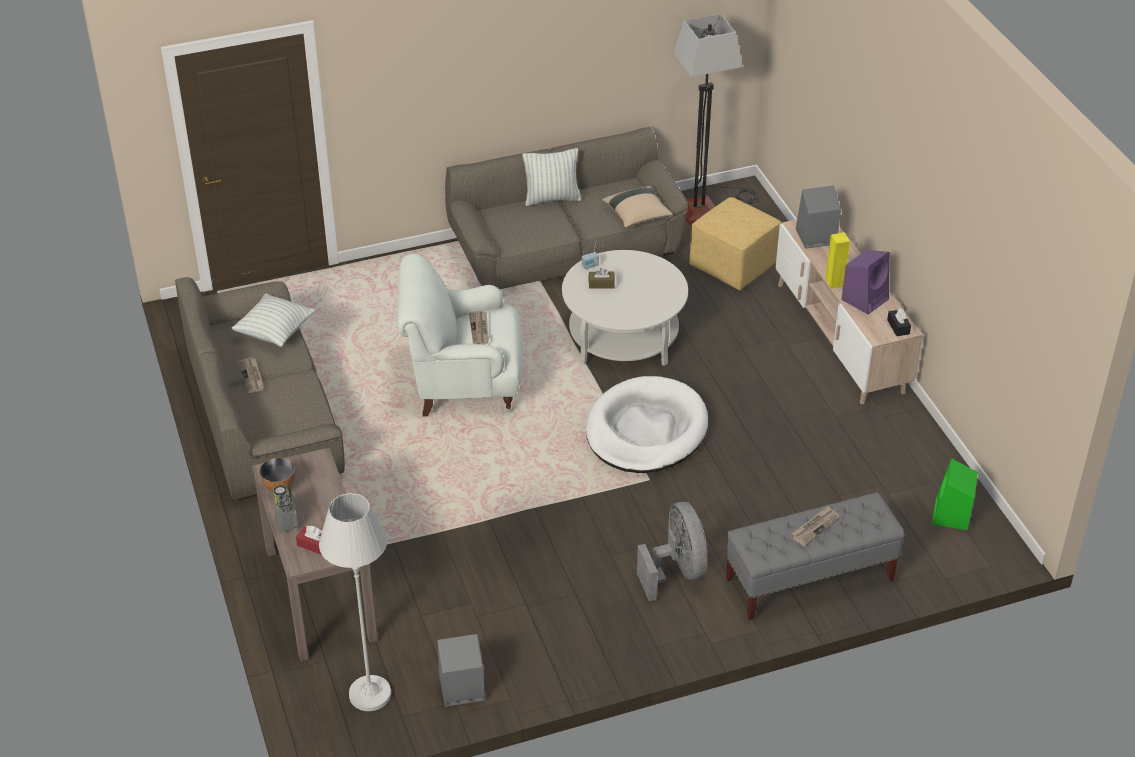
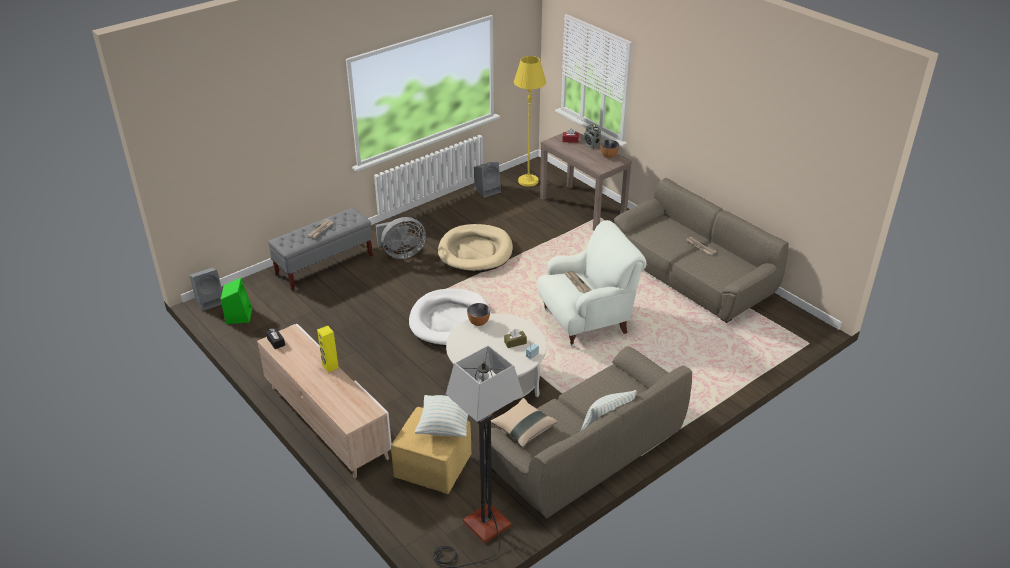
camera: 160 degrees right, 5 degrees down
pillow [232,293,315,347] -> pillow moved to [415,395,468,437]
white floor lamp [319,493,391,711] -> yellow floor lamp [514,56,546,187]
grey fan [637,502,708,601] -> grey fan turned 75 degrees counterclockwise [376,217,426,259]
grey speaker [796,186,841,249] -> grey speaker moved to [190,268,222,311]
purple speaker [841,250,890,314] -> none
none -> beige dog bed [438,224,513,273]
none -> bowl [467,303,490,326]

